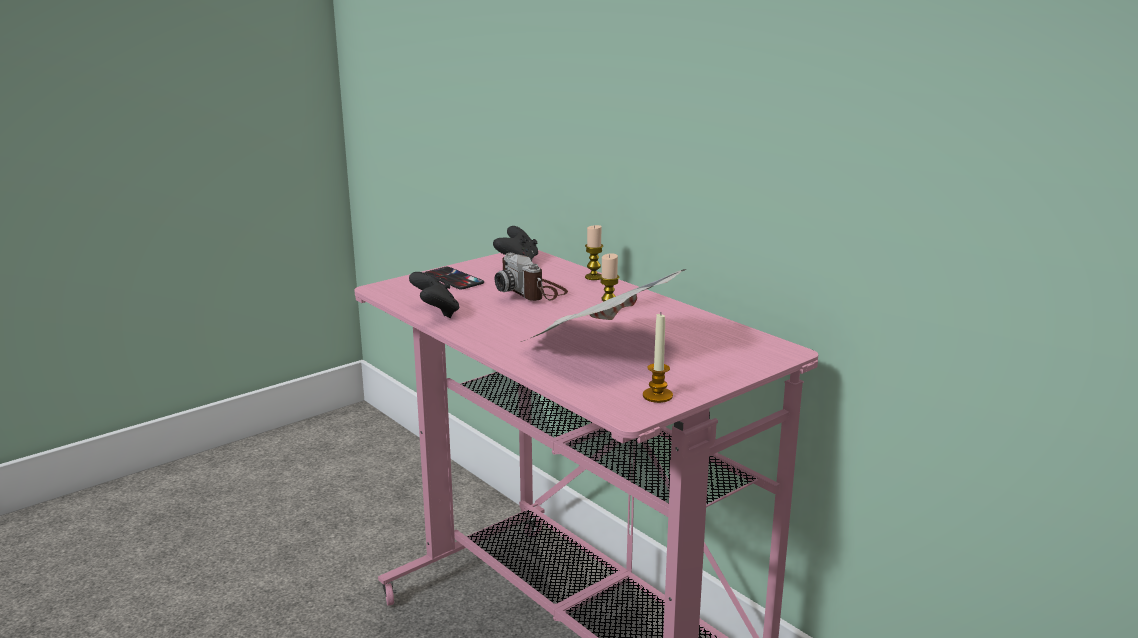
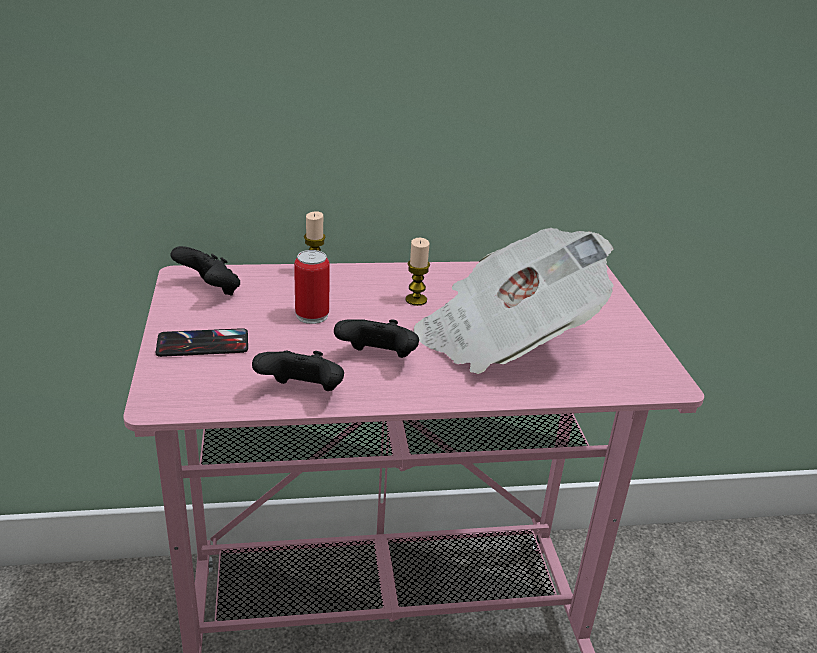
camera: 60 degrees left, 10 degrees up
camera [495,253,568,301] -> can [294,250,330,324]
candle [643,314,673,403] -> none
none -> black game controller [334,319,419,358]

